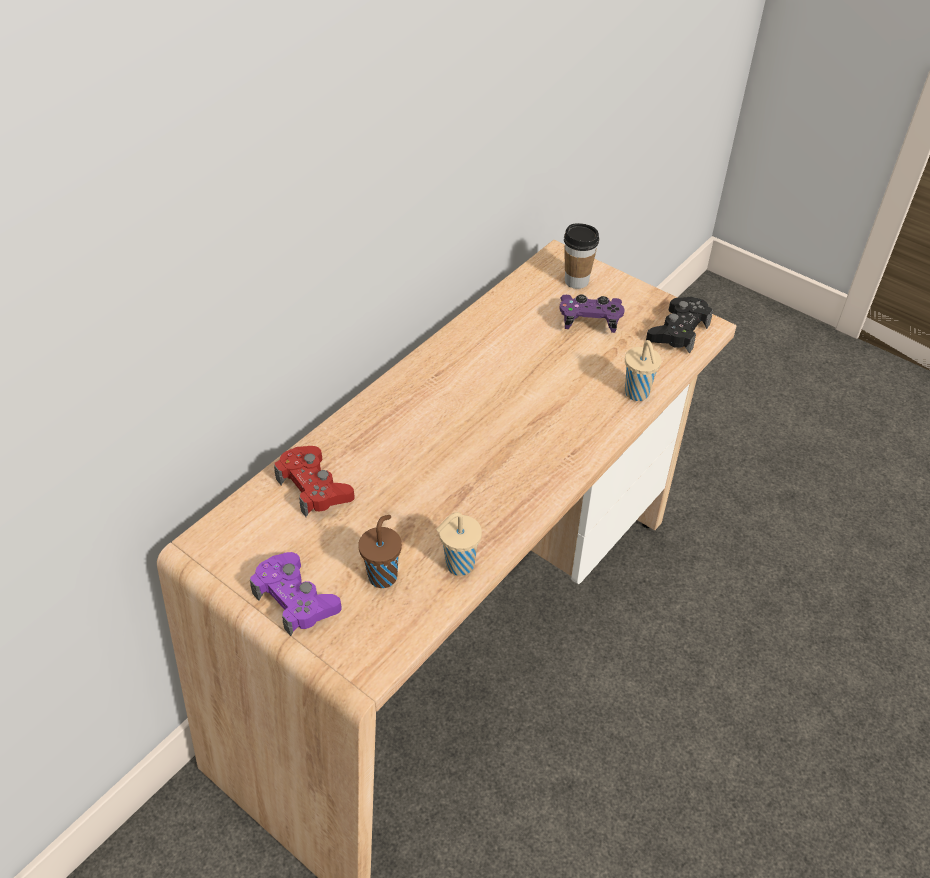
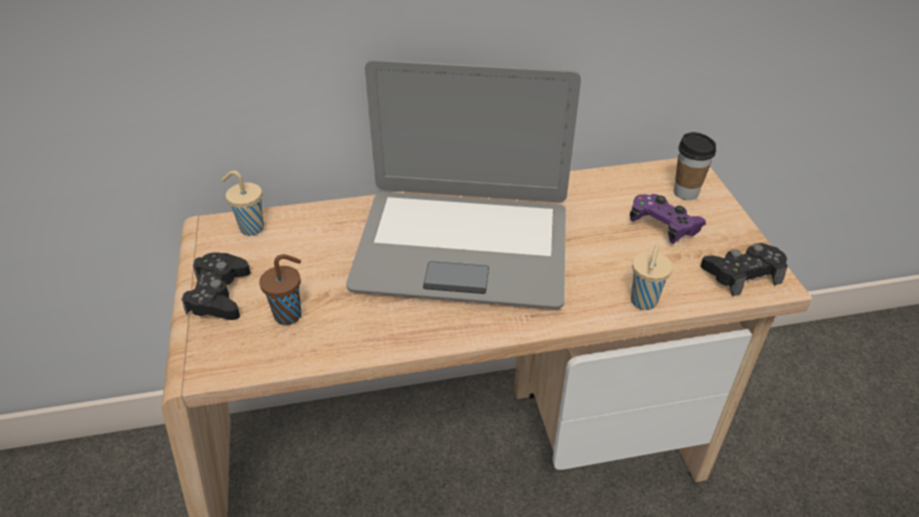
camera: 40 degrees right, 5 degrees down
purple game controller [250,552,342,636] -> black game controller [181,252,251,320]
red game controller [274,446,355,517] -> none
beige cup [436,512,482,576] -> beige cup moved to [221,170,264,236]
none -> laptop [346,59,581,309]

